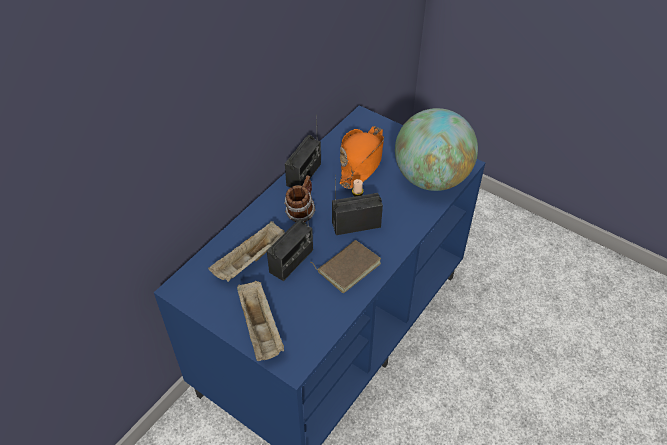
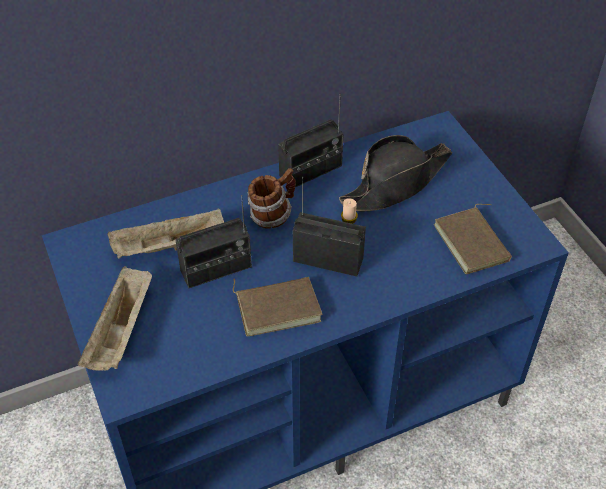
camera: 30 degrees right, 0 degrees up
orange hat [339,126,384,189] -> black hat [339,135,452,211]
globe [395,108,478,191] -> brown book [434,204,512,274]

